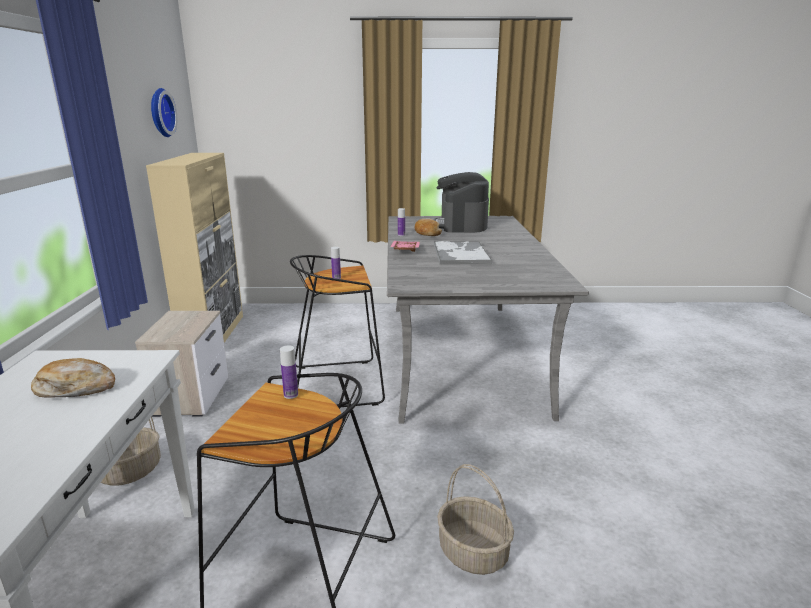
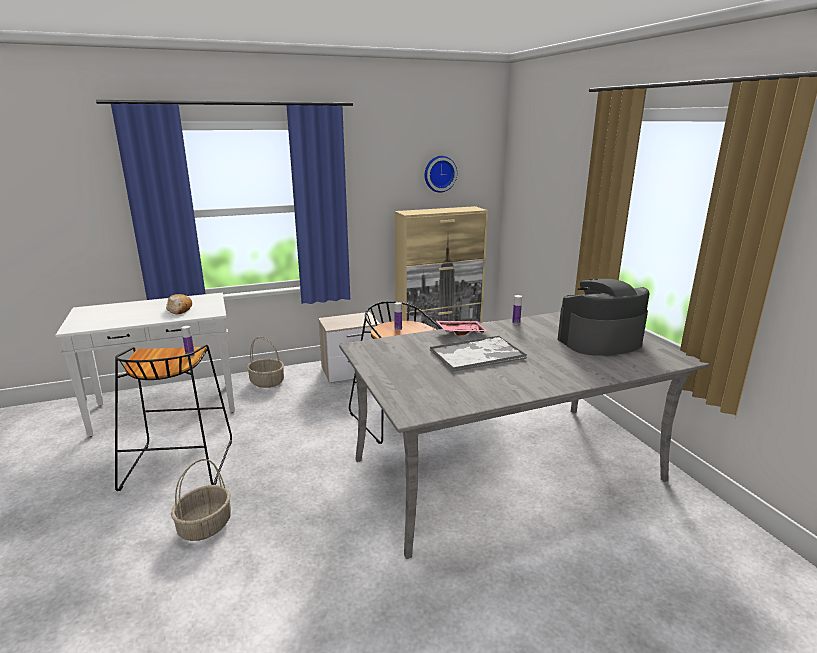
camera: 70 degrees right, 0 degrees up
bread [414,218,442,236] -> none

